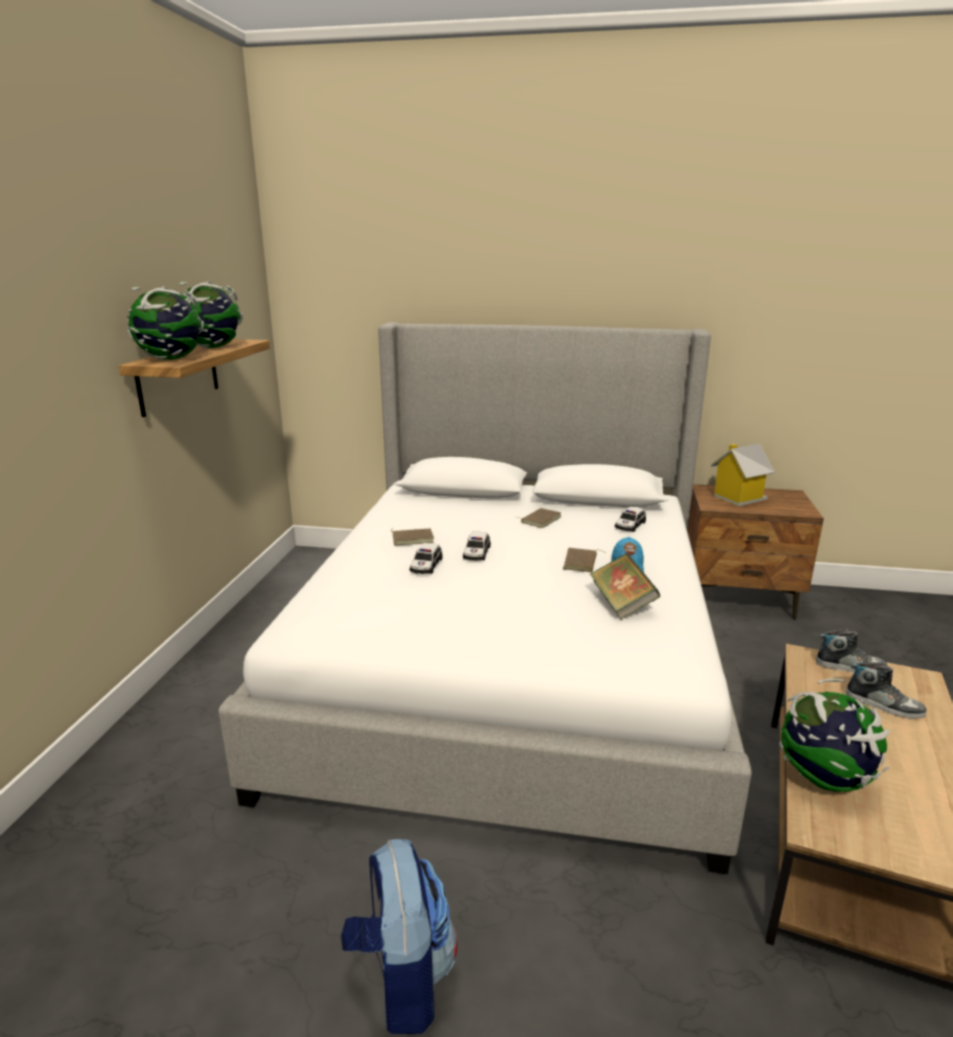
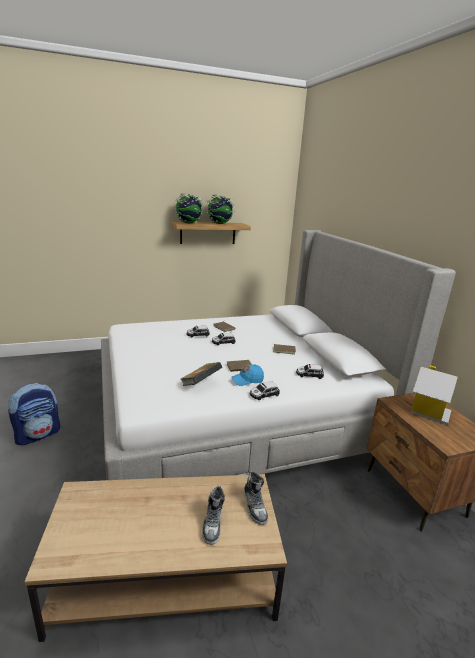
camera: 60 degrees right, 0 degrees up
globe [779,679,890,792] -> none
none -> toy car [250,381,280,400]

